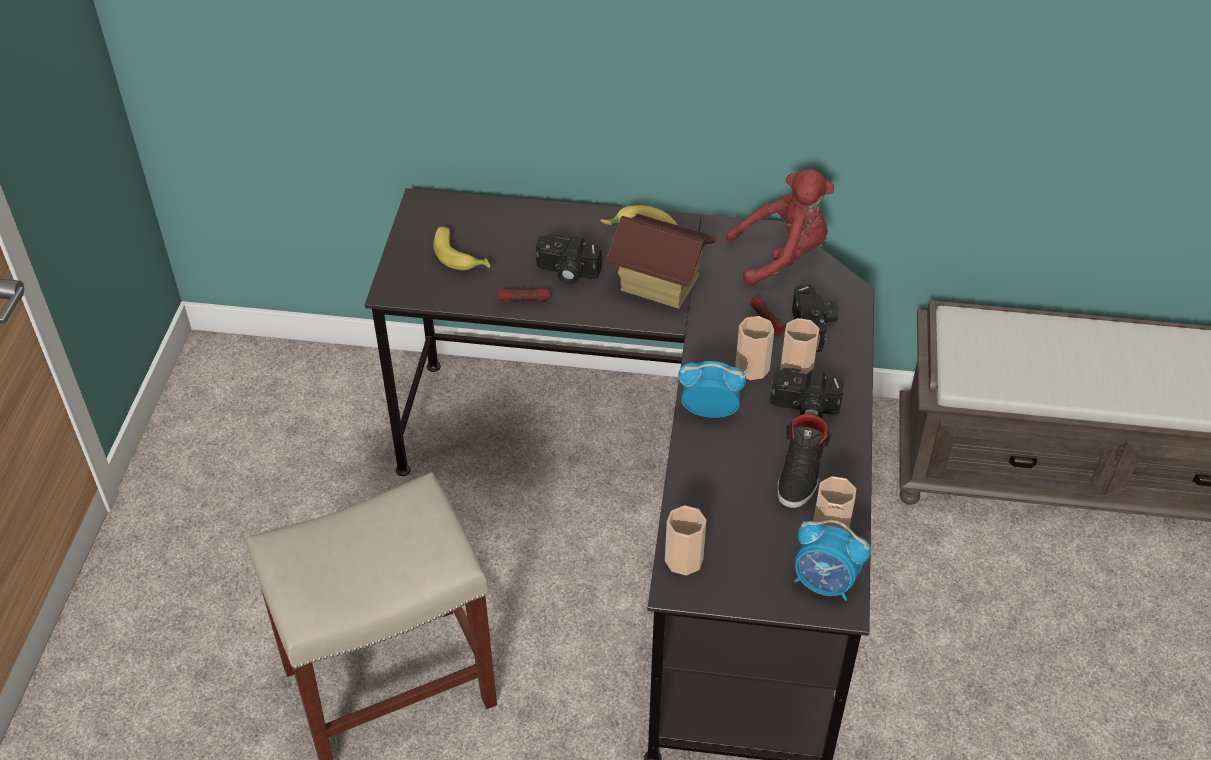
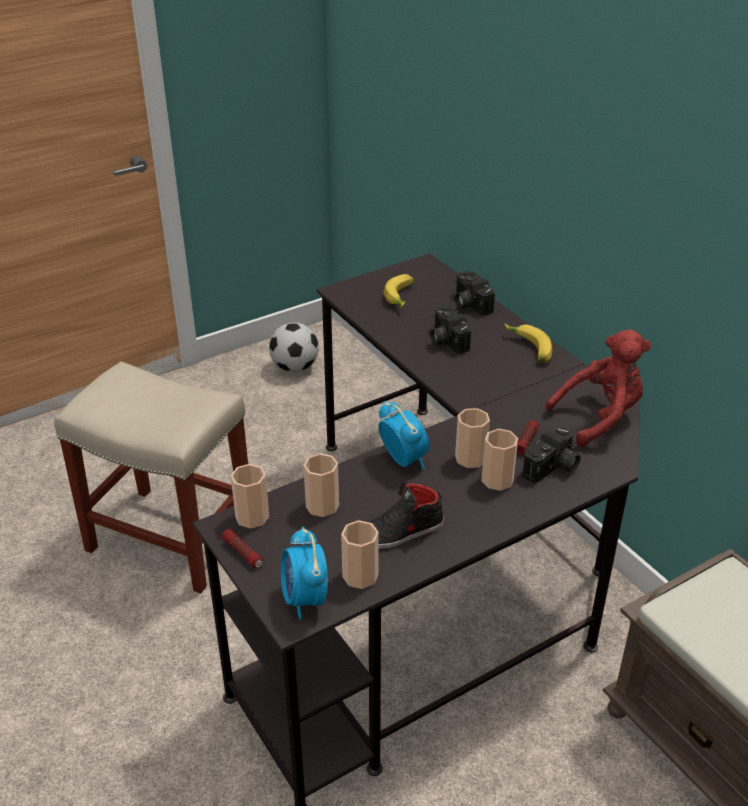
camera: 50 degrees right, 10 degrees down
flashlight [498,289,549,301] -> flashlight moved to [222,529,263,568]
toy house [604,214,717,309] -> none
red plush toy [726,169,834,287] -> red plush toy turned 60 degrees counterclockwise [546,330,651,447]
camera [770,368,844,418] -> camera moved to [455,271,495,316]
none -> football [269,323,319,372]
none -> cup [303,453,339,517]

